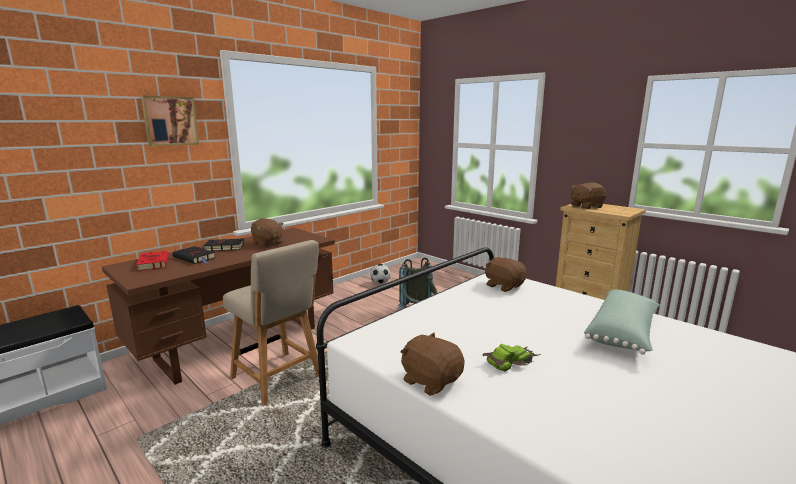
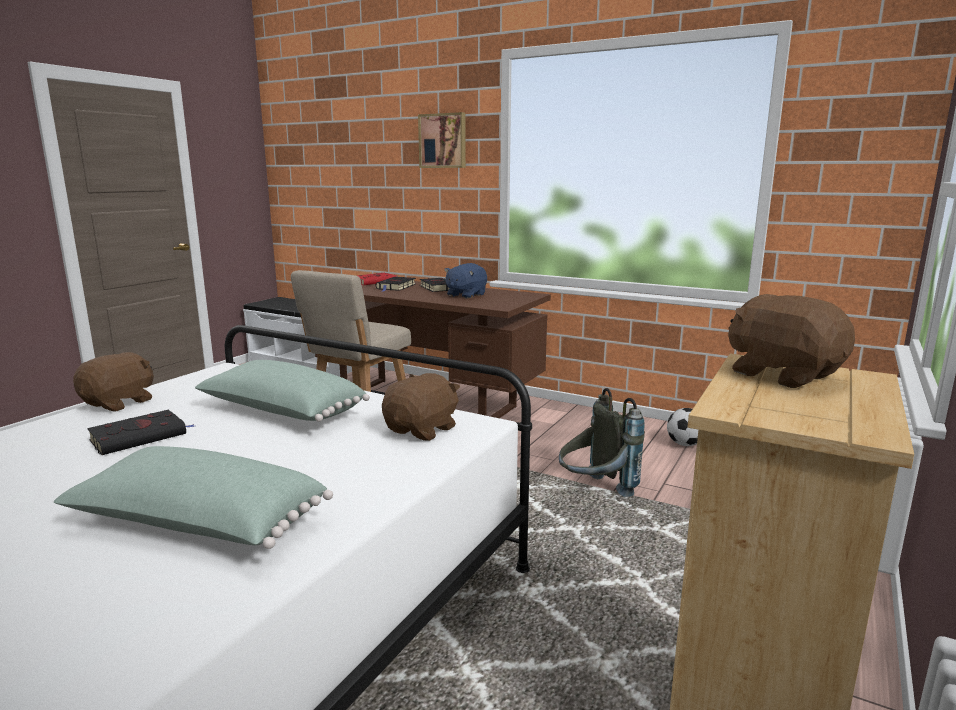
camera: 75 degrees right, 0 degrees up
brown plush toy [251,218,284,247] -> blue plush toy [444,263,487,299]
toy car [483,344,541,371] -> black book [87,410,194,455]
none -> green pillow [195,360,370,422]

